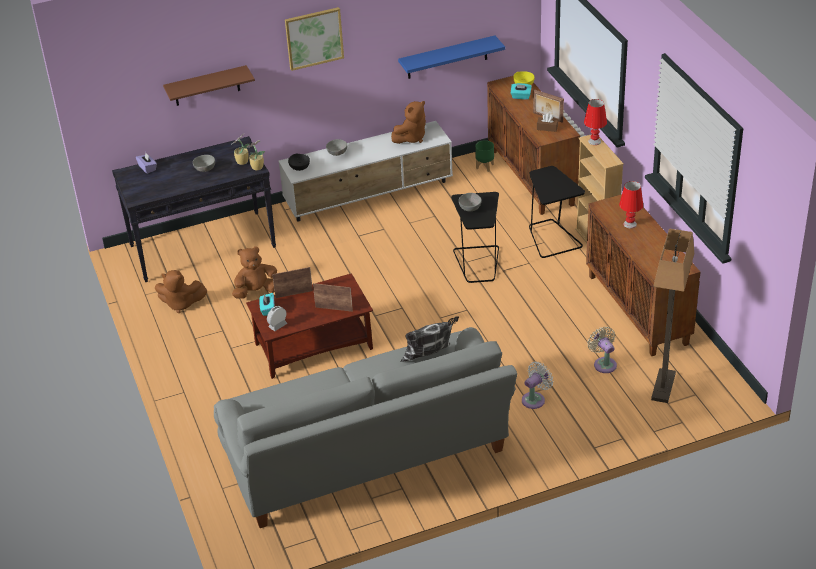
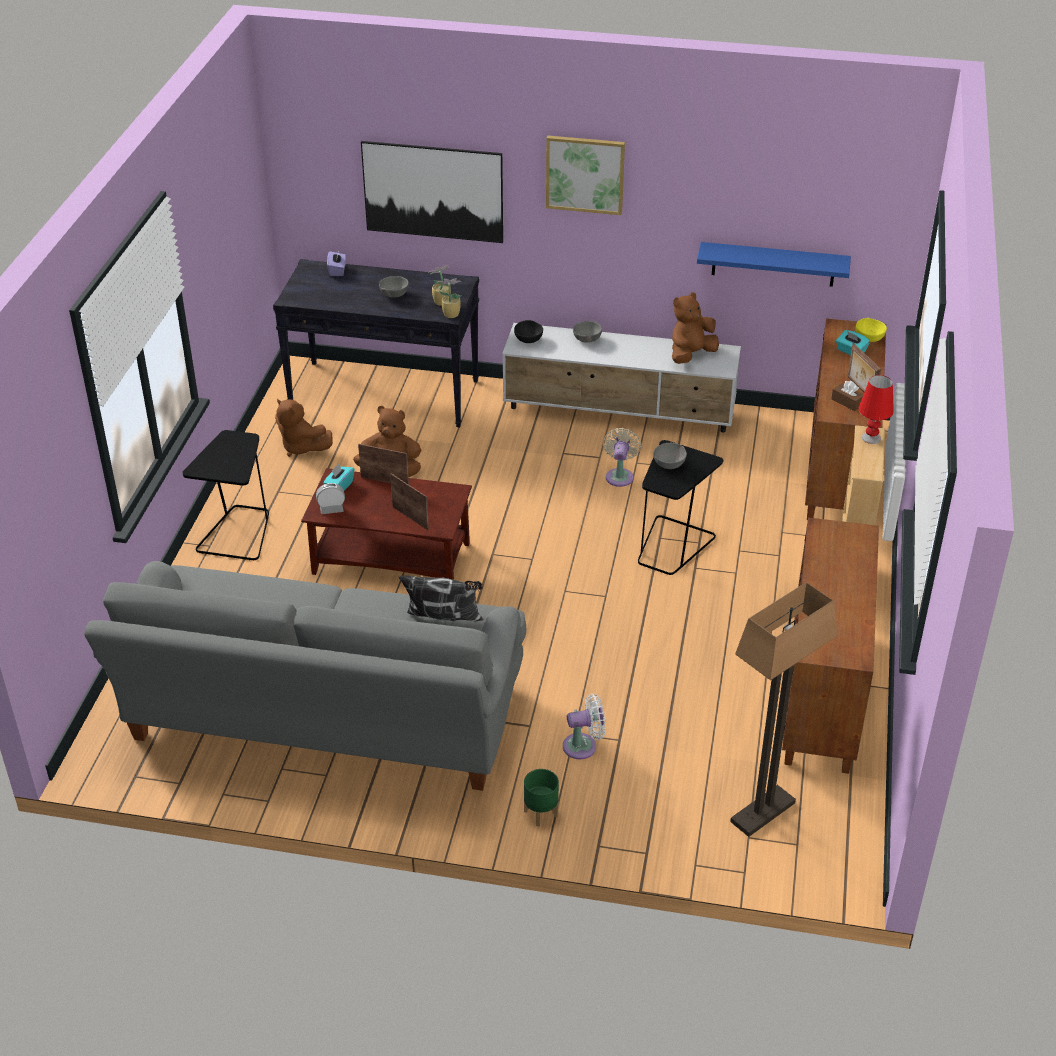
camera: 30 degrees right, 0 degrees up
brown shelf [163,65,255,106] -> picture [361,141,503,243]
brown plush toy [391,101,426,144] -> brown plush toy turned 150 degrees clockwise [672,292,719,364]
green planter [475,140,494,172] -> green planter moved to [524,769,559,827]
black side table [529,166,585,258] -> black side table moved to [182,430,269,560]
beige fan [587,327,617,373] -> beige fan moved to [603,428,641,487]
red table lamp [619,181,643,228] -> none

